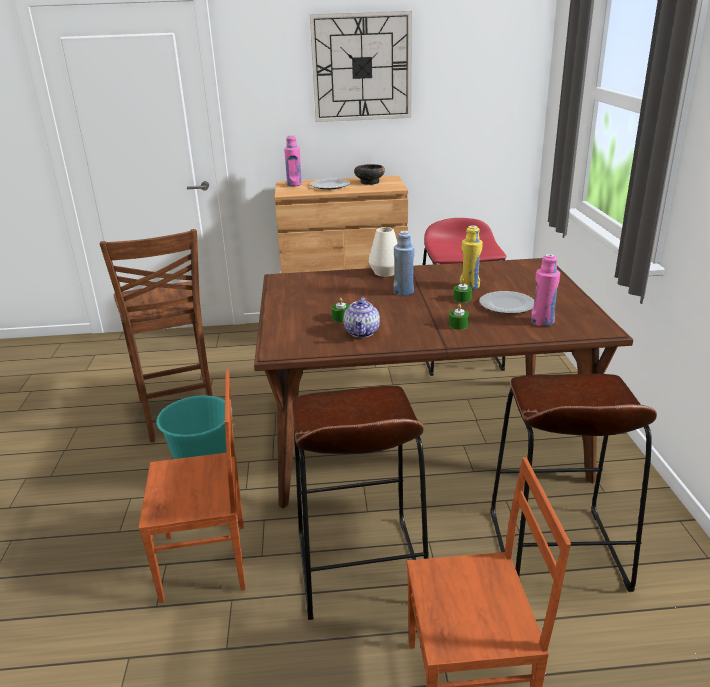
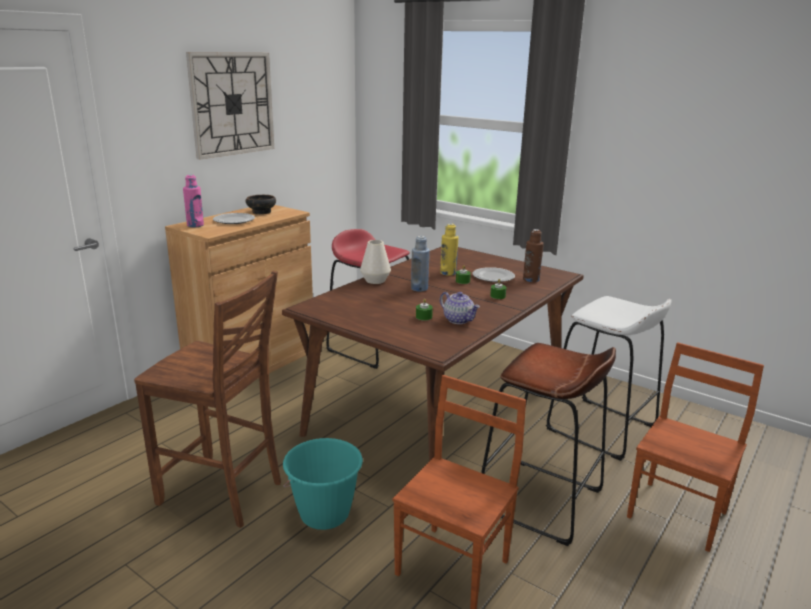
camera: 50 degrees left, 5 degrees down
brown stool [491,374,657,592] -> white stool [546,296,672,461]
pink bottle [531,254,560,326] -> brown bottle [523,229,544,283]

